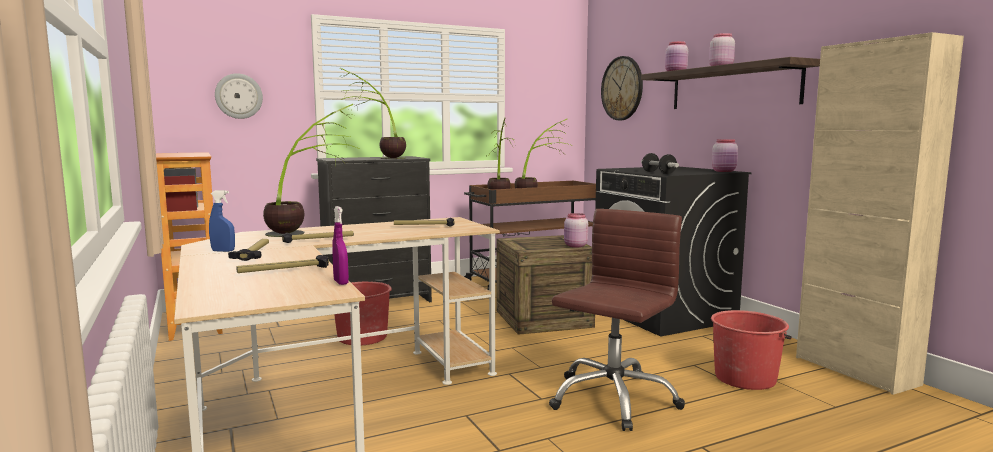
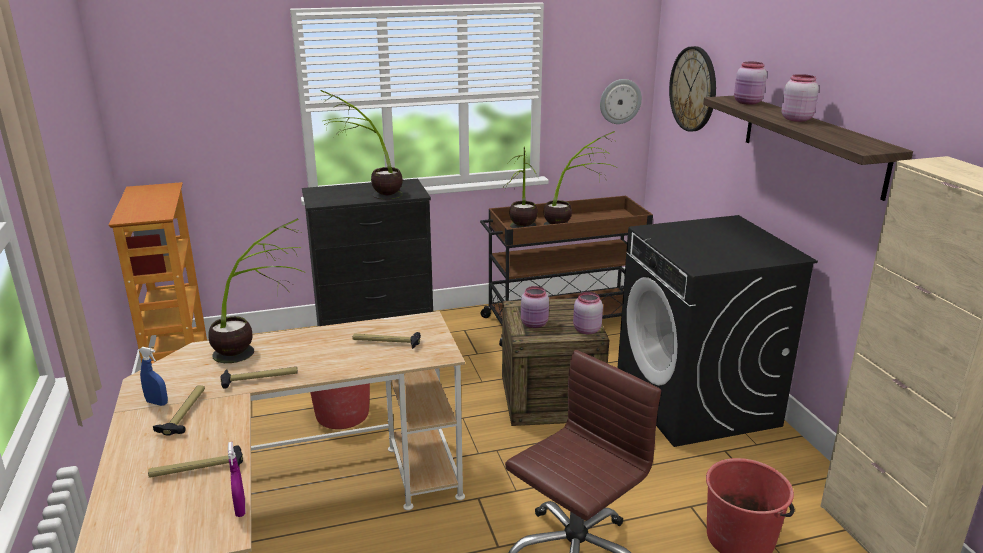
camera: 10 degrees right, 15 degrees up
wall clock [215,73,263,119] -> wall clock moved to [600,79,642,124]
dumbbell [641,153,679,174] -> none
pink jar [712,139,738,172] -> pink jar moved to [521,286,549,328]

